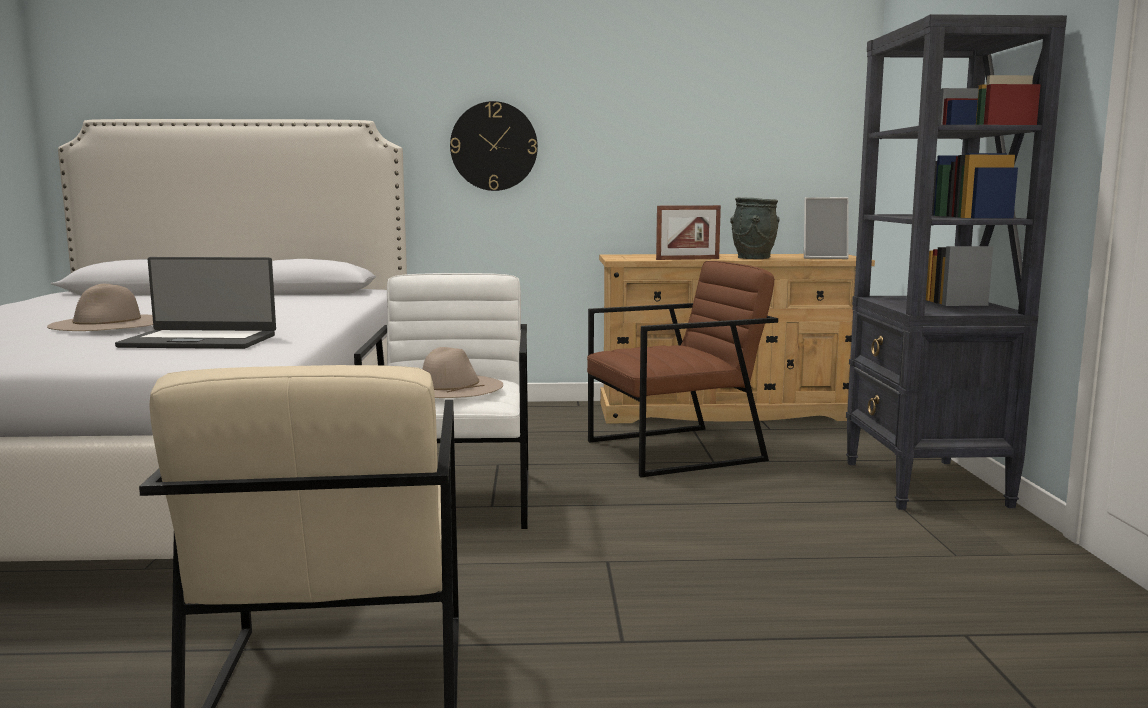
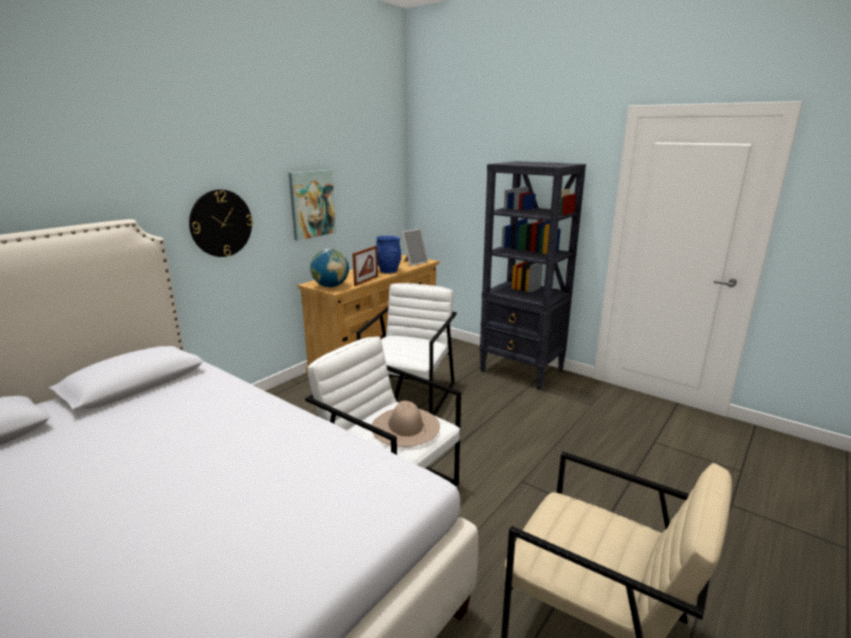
camera: 50 degrees left, 10 degrees up
beige hat [47,284,153,331] -> none
laptop [115,257,276,349] -> none
brown armchair [587,261,778,477] -> white armchair [356,283,457,416]
grey vase [730,197,779,259] -> blue vase [376,236,401,273]
none -> picture [289,170,336,241]
none -> globe [310,249,349,287]

